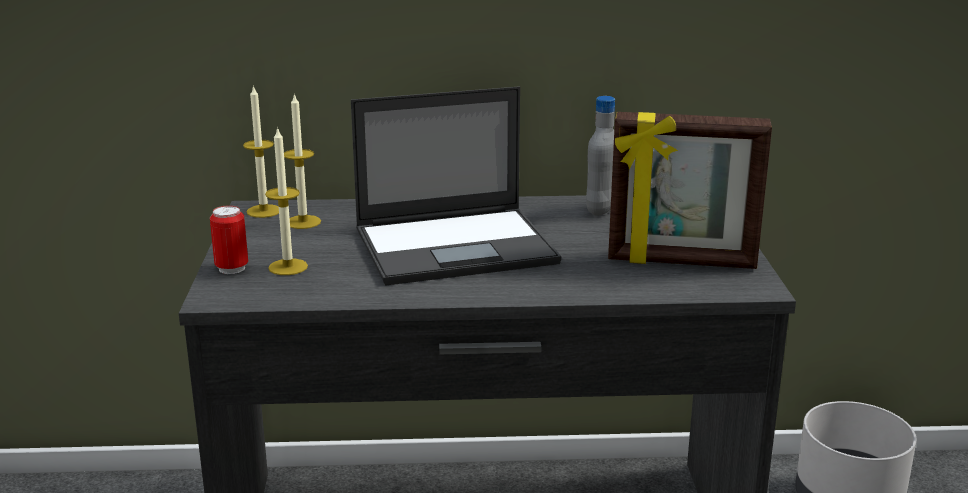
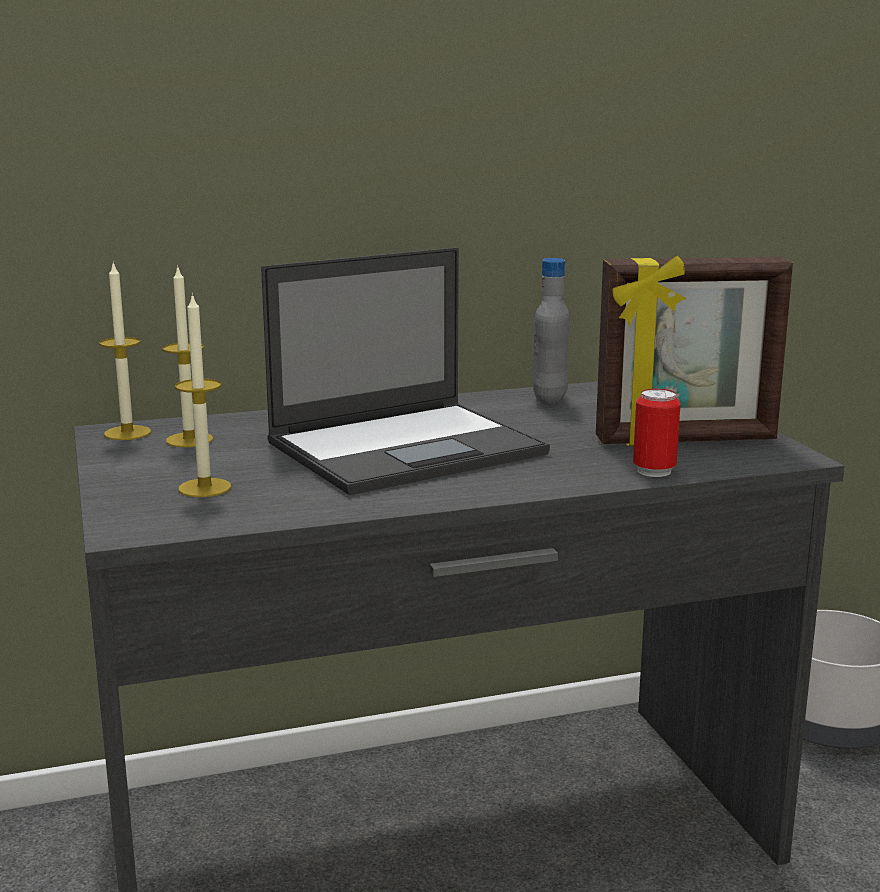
camera: 15 degrees left, 5 degrees down
can [210,205,248,274] -> can moved to [633,389,681,477]

